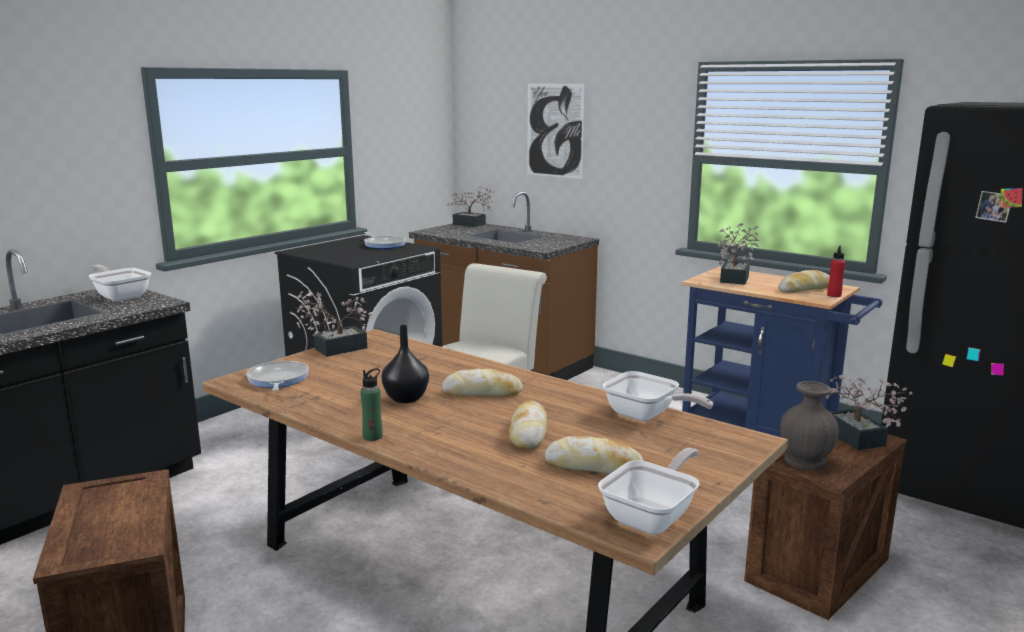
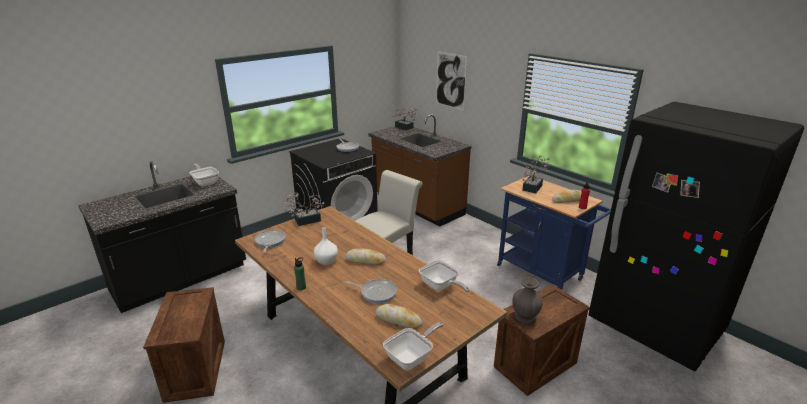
camera: 10 degrees right, 10 degrees up
black vase [381,325,429,403] -> white vase [314,227,338,265]
bread [509,401,547,449] -> frying pan [345,279,397,303]
potted plant [826,375,912,450] -> none

